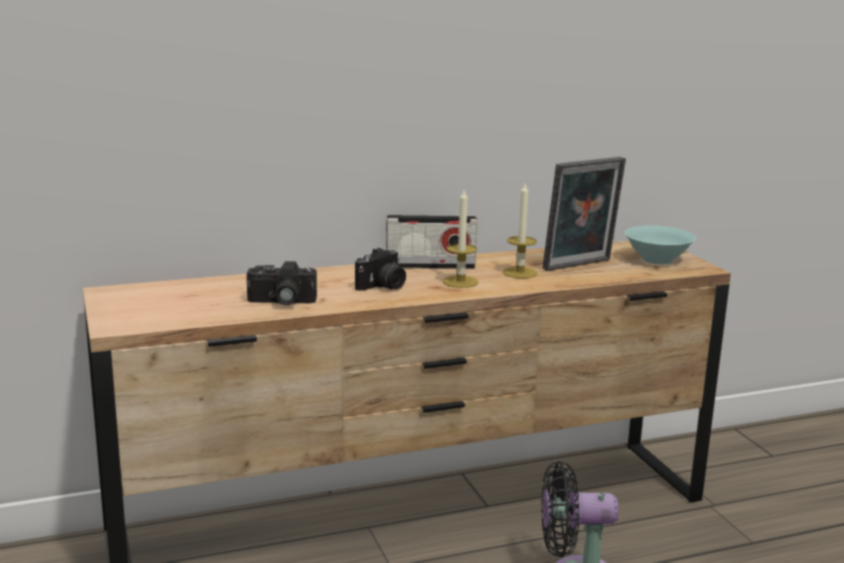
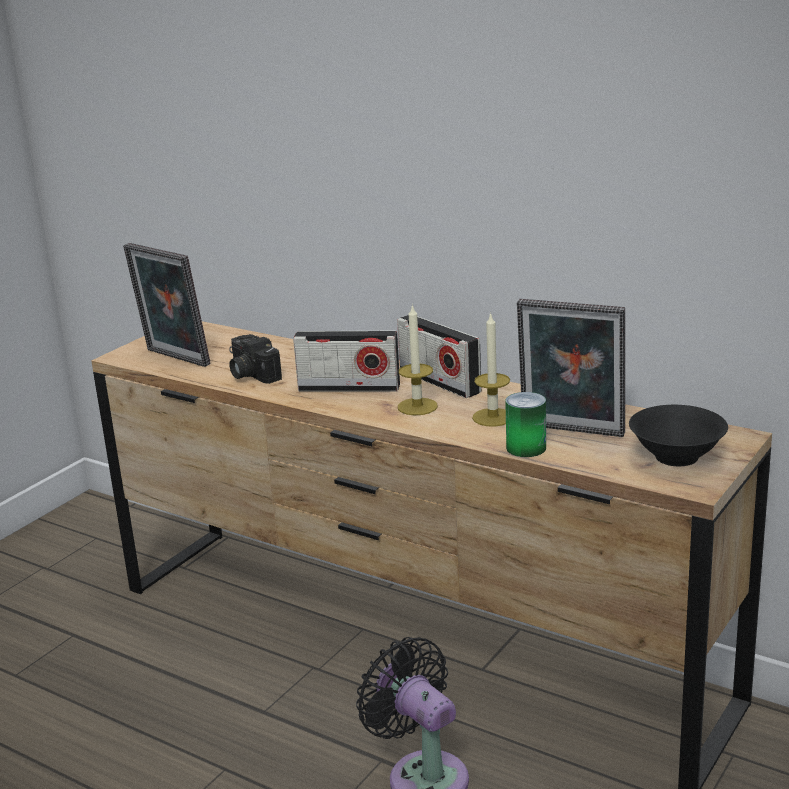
camera: 55 degrees right, 5 degrees up
camera [355,248,406,291] -> radio [293,331,400,392]
turquoise bowl [624,225,696,264] -> black bowl [629,405,728,466]
none -> picture frame [123,243,211,367]
none -> can [505,392,546,457]

